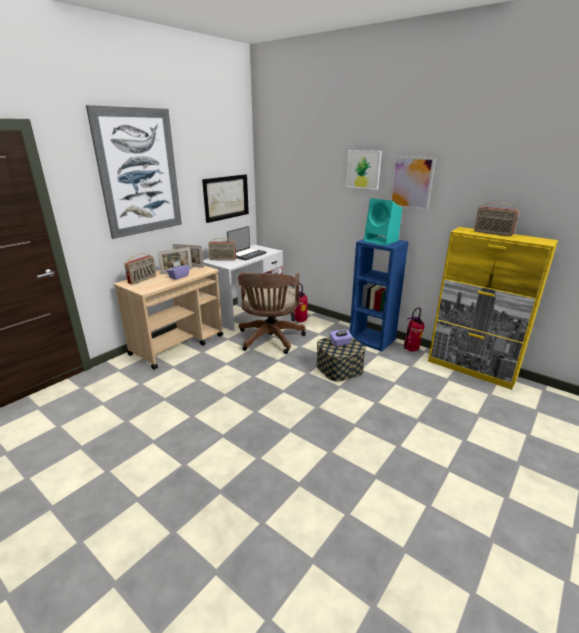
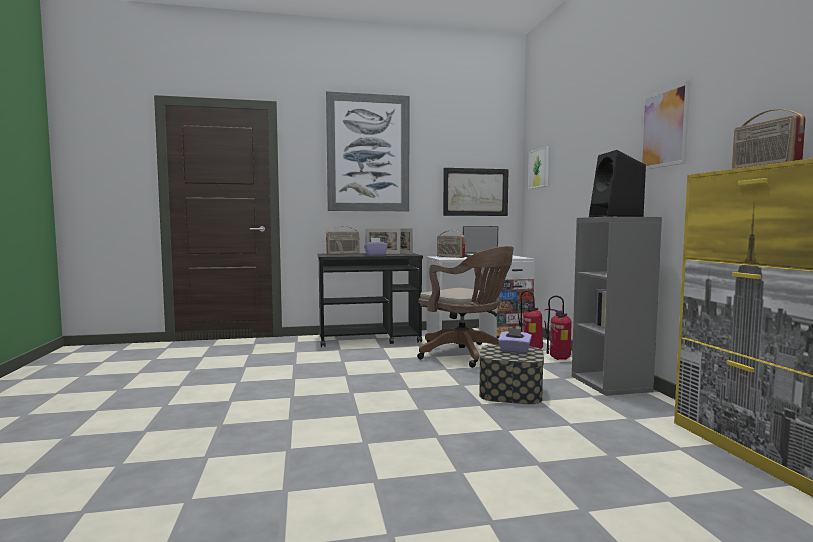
camera: 40 degrees right, 20 degrees down
beige cart [114,265,223,369] -> black cart [318,253,423,347]
brown office chair [238,272,306,354] -> brown office chair turned 90 degrees counterclockwise [417,246,514,368]
picture [346,150,382,190] -> picture moved to [528,146,549,189]
blue bookcase [350,236,409,351] -> grey bookcase [572,217,662,396]
turquoise speaker [364,198,402,246] -> black speaker [589,150,646,217]
fire extinguisher [404,308,425,352] -> fire extinguisher moved to [544,296,571,360]

